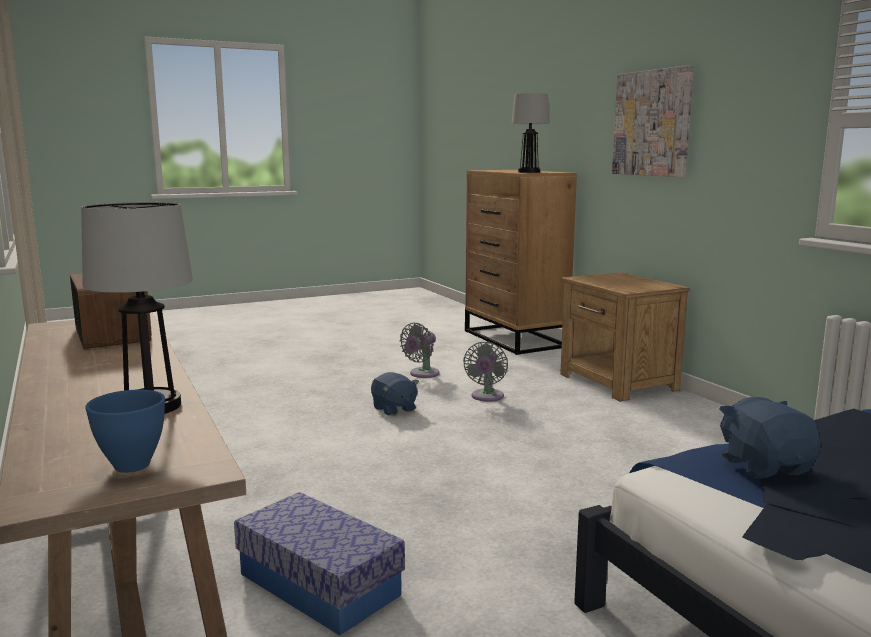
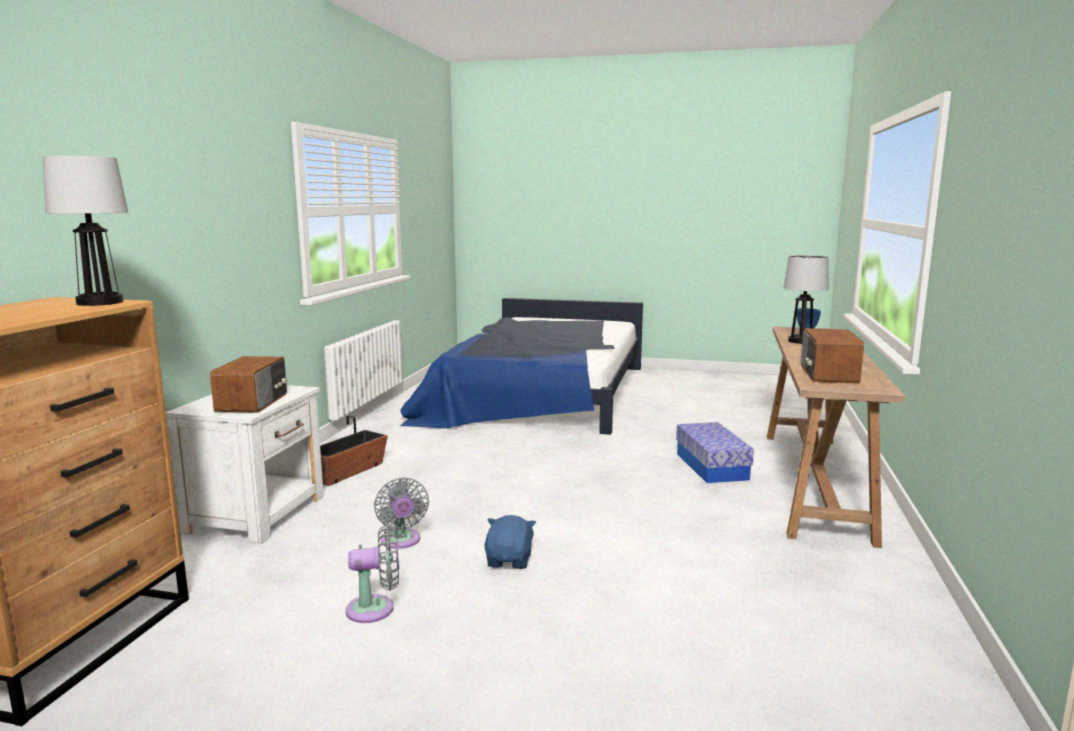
camera: 140 degrees left, 0 degrees up
grey fan [463,341,508,402] -> grey fan turned 105 degrees clockwise [374,477,429,549]
brown nightstand [560,272,690,402] -> white nightstand [166,385,324,543]
picture [612,65,694,177] -> none
blue plush toy [719,397,821,479] -> none
none -> radio [210,356,287,413]
none -> planter [320,416,388,486]

